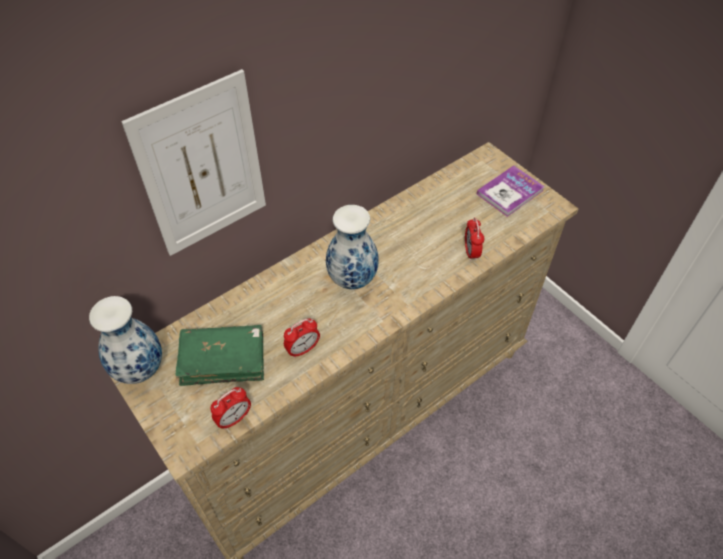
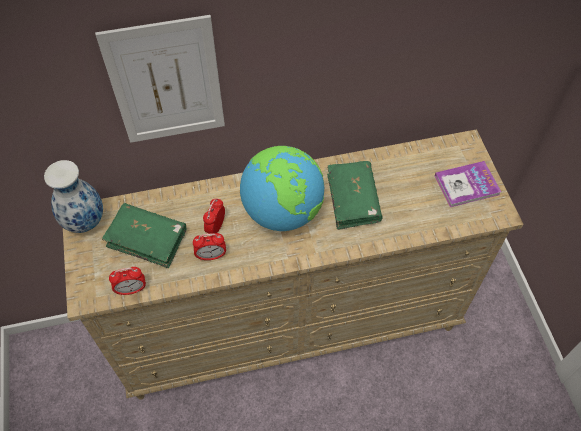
camera: 25 degrees right, 5 degrees up
vase [326,205,379,289] -> globe [240,146,324,231]
alarm clock [465,218,484,261] -> alarm clock moved to [203,198,225,234]
none -> green book [327,161,382,230]

